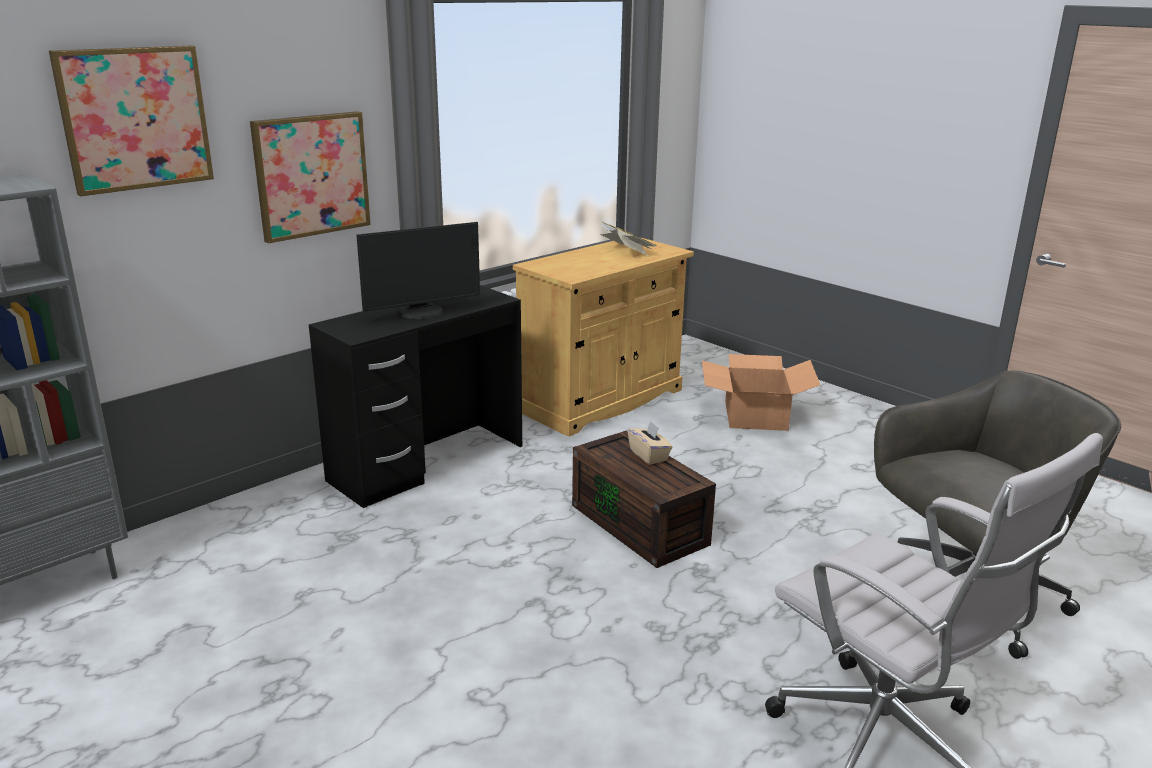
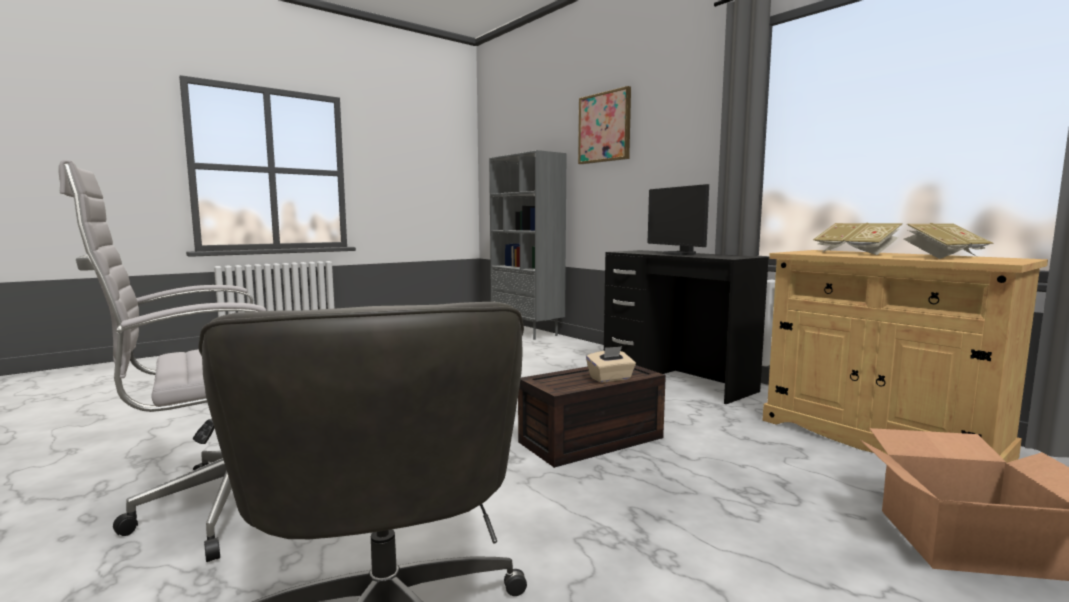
camera: 95 degrees right, 15 degrees down
picture [250,111,371,243] -> none
none -> book [813,222,903,255]

